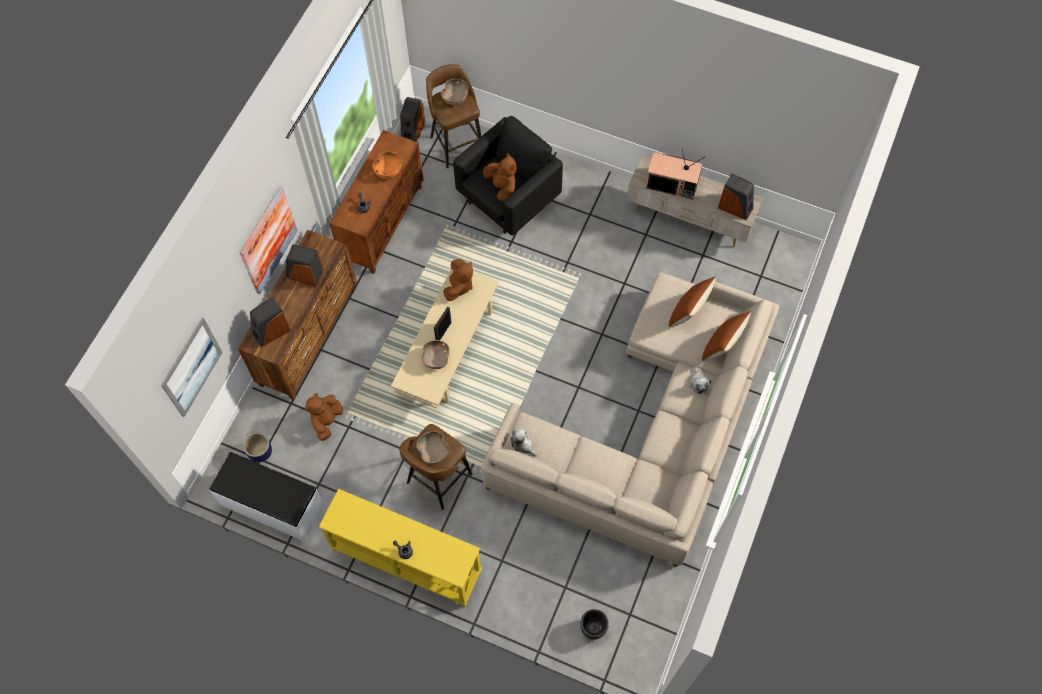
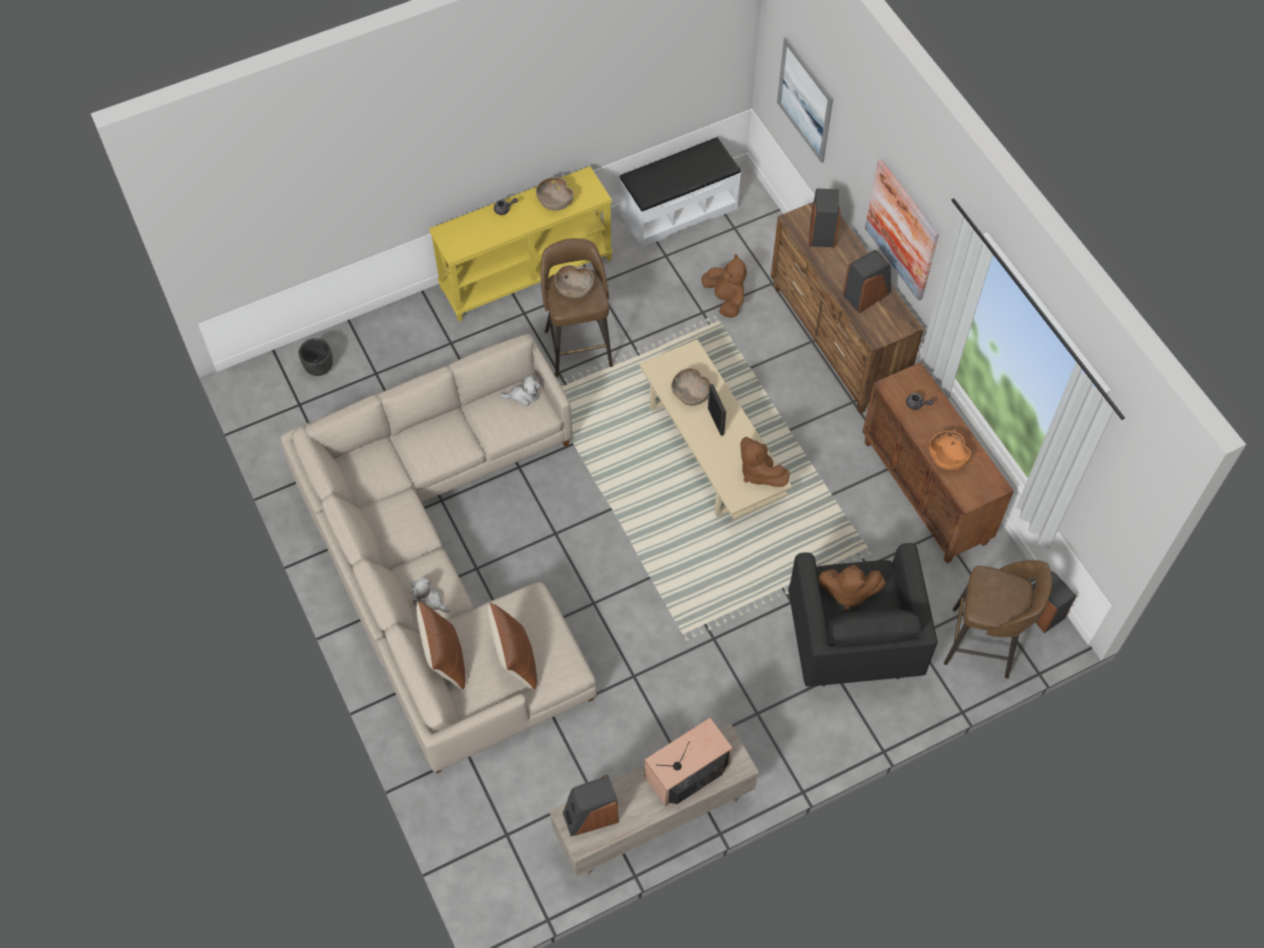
camera: 130 degrees right, 5 degrees down
planter [243,432,272,462] -> none
brown bowl [441,79,469,105] -> brown bowl moved to [536,177,574,211]

